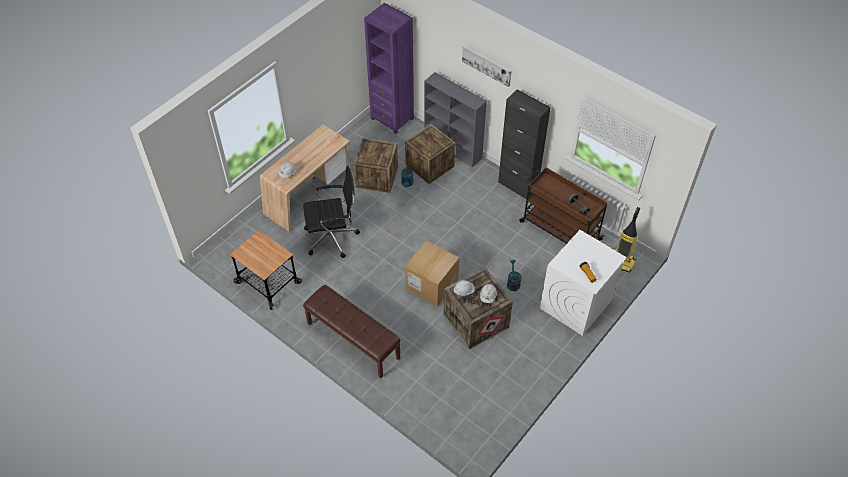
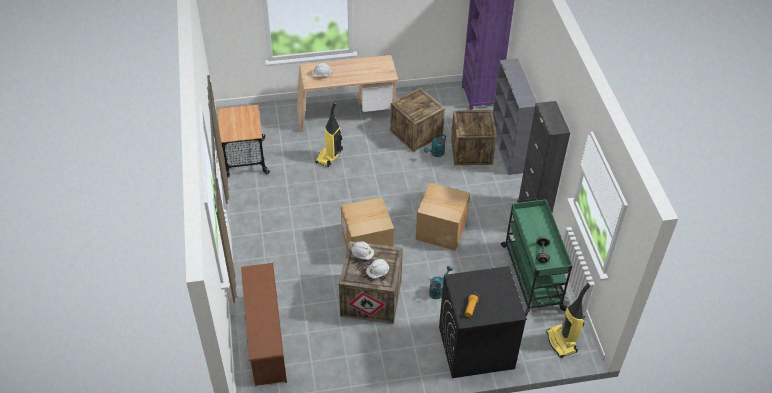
camera: 40 degrees right, 5 degrees down
black office chair [303,166,360,258] -> vacuum cleaner [315,101,343,167]
brown bench [303,285,401,378] -> none
picture [462,46,511,87] -> none
brown cart [519,167,608,244] -> green cart [501,198,573,316]
white washing machine [540,230,627,336] -> black washing machine [439,266,527,378]
none -> brown shoe rack [241,263,287,386]
none -> cardboard box [415,183,470,251]

